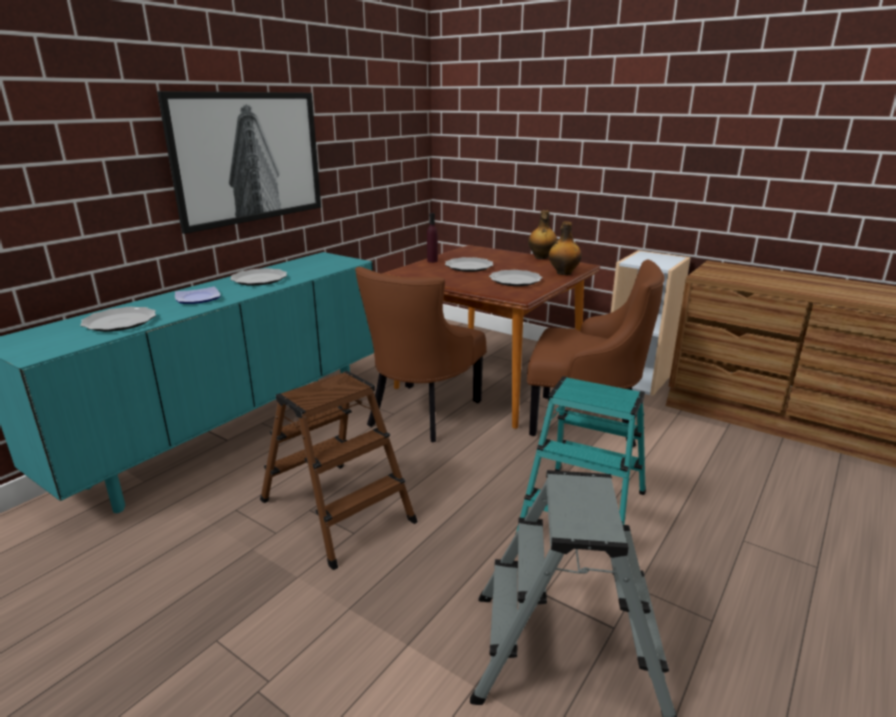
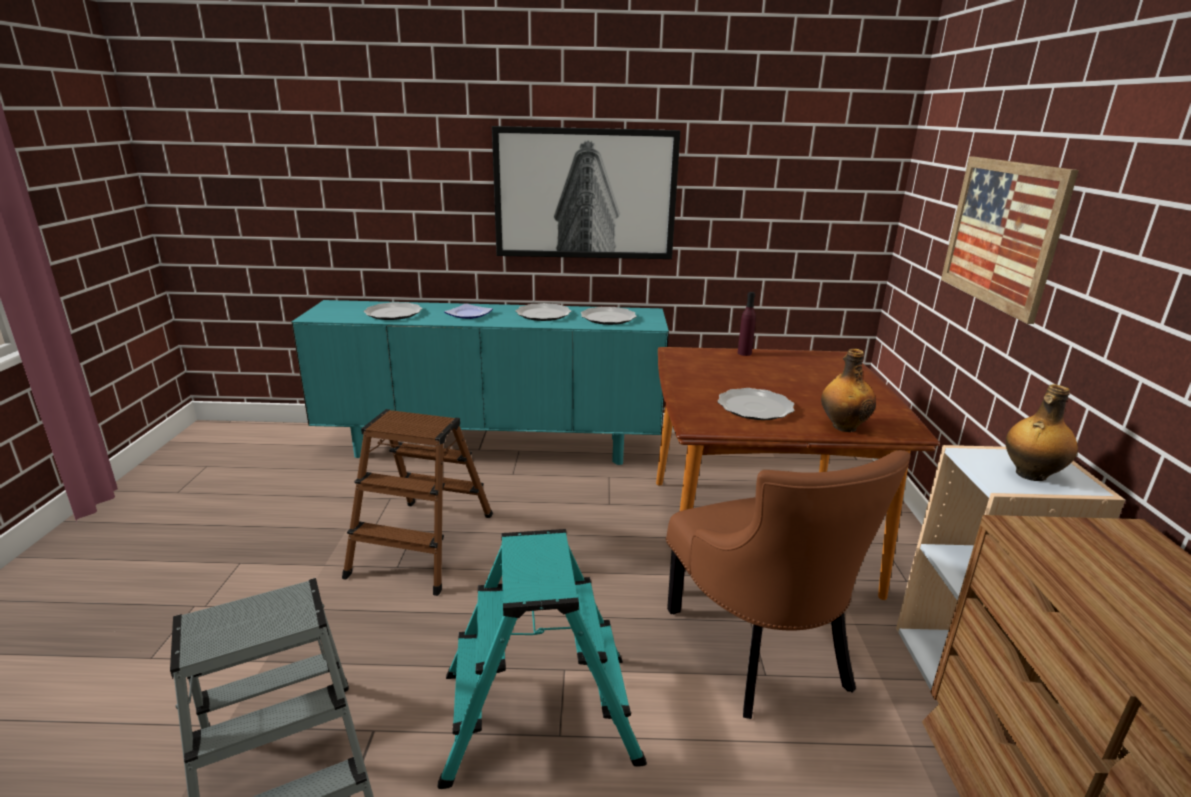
camera: 55 degrees right, 0 degrees up
brown chair [355,267,487,442] -> none
plate [445,257,493,272] -> plate moved to [581,307,637,325]
bottle [528,211,557,259] -> bottle moved to [1006,384,1078,481]
none -> picture [941,156,1079,324]

